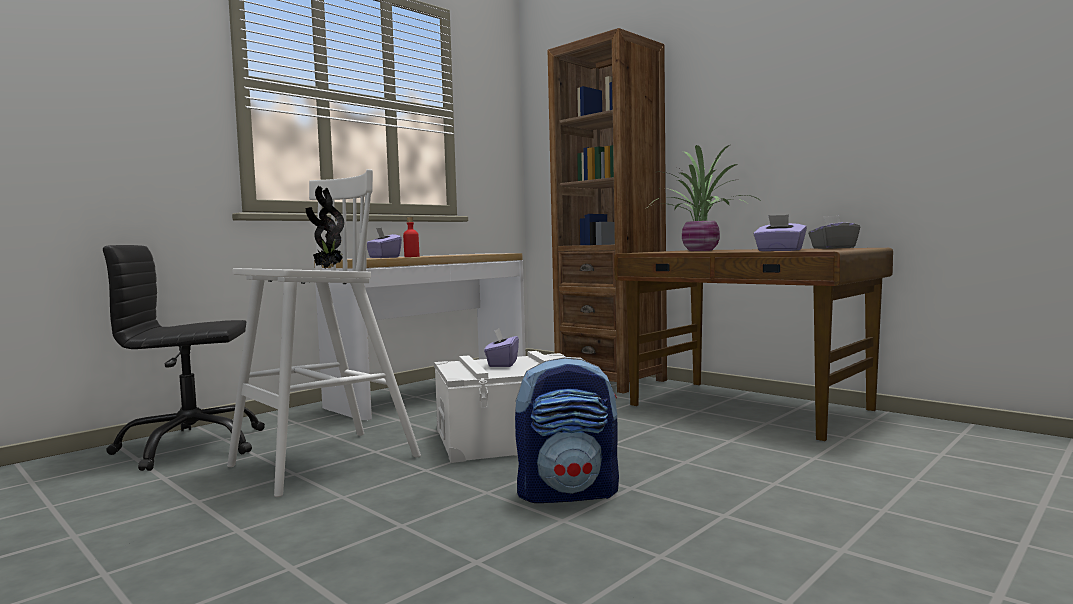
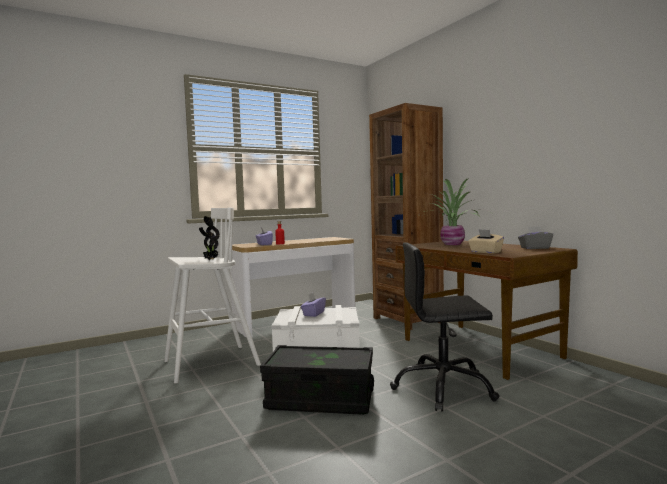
camera: 15 degrees right, 0 degrees up
black office chair [103,245,265,471] -> black office chair moved to [390,242,499,412]
backpack [515,357,619,503] -> black storage box [260,345,374,415]
purple tissue box [753,214,807,251] -> beige tissue box [468,229,504,254]

